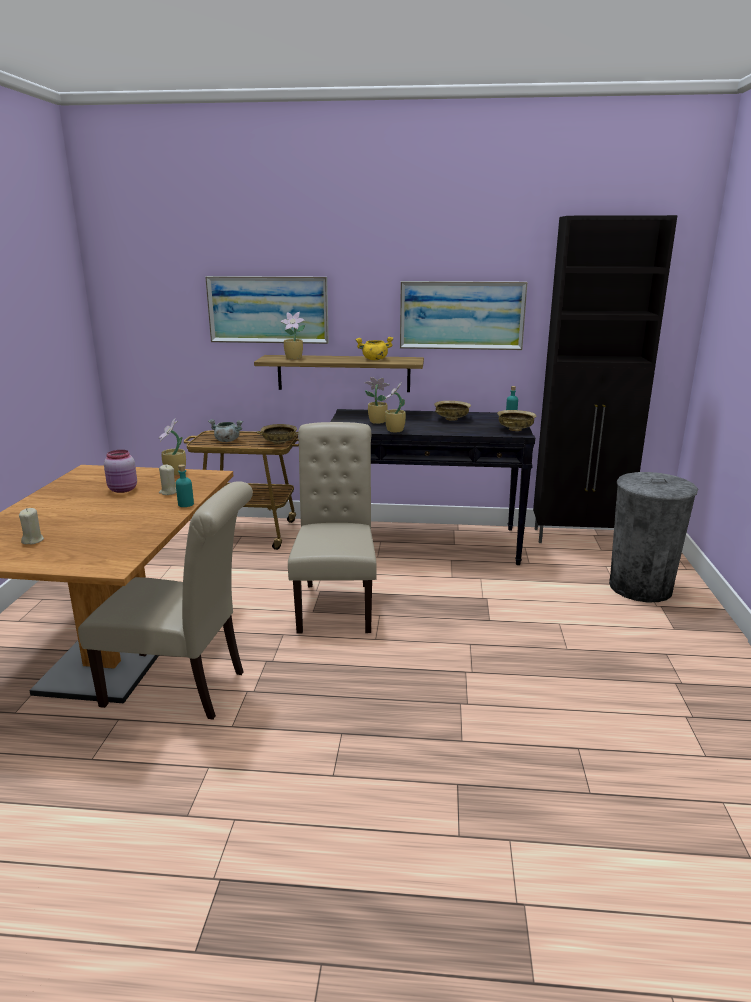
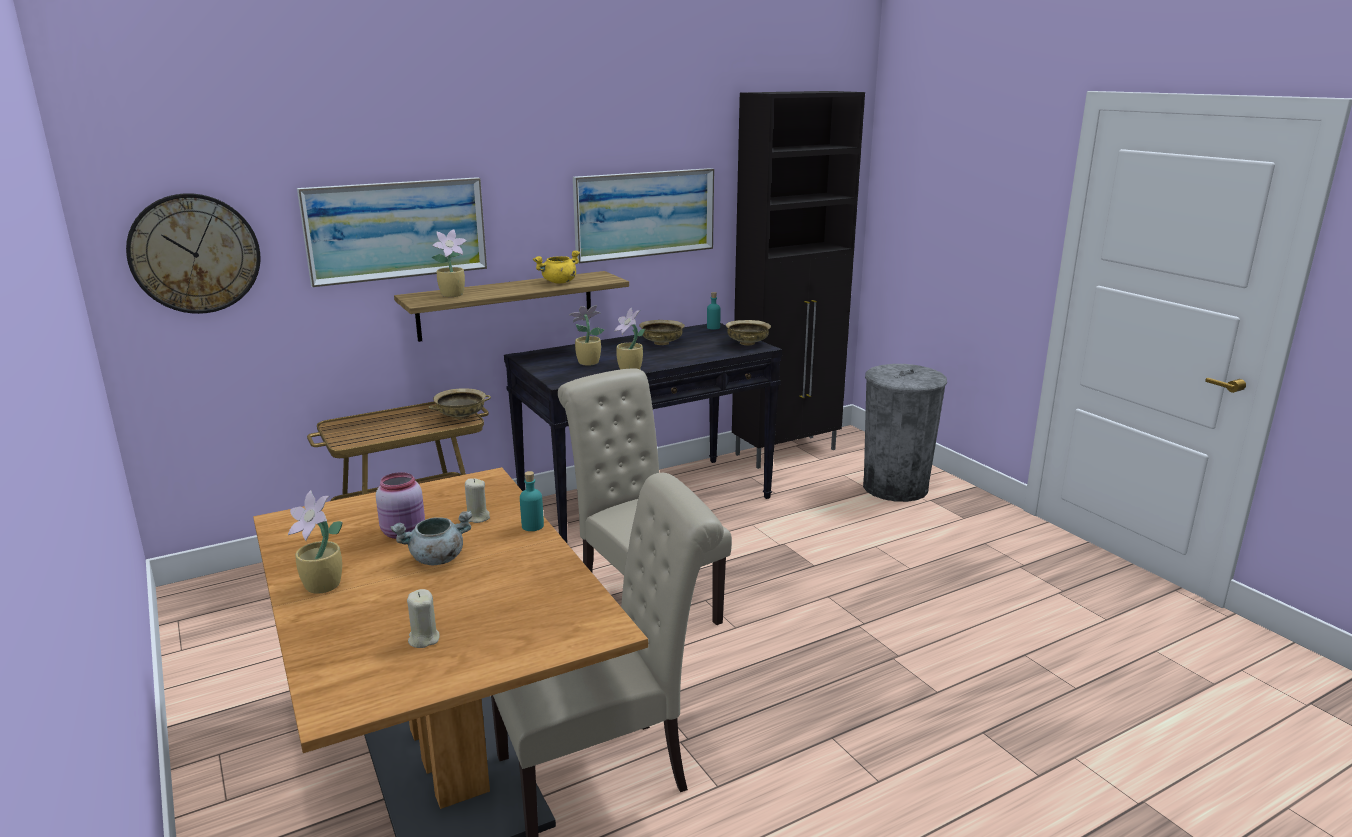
camera: 35 degrees left, 0 degrees up
potted plant [159,418,186,475] -> potted plant moved to [288,490,343,594]
grey cooking pot [208,419,243,442] -> grey cooking pot moved to [390,511,472,565]
none -> wall clock [126,193,260,314]

